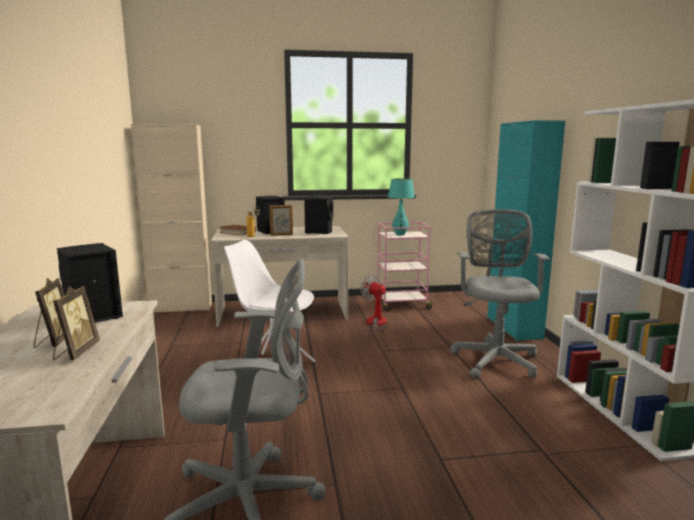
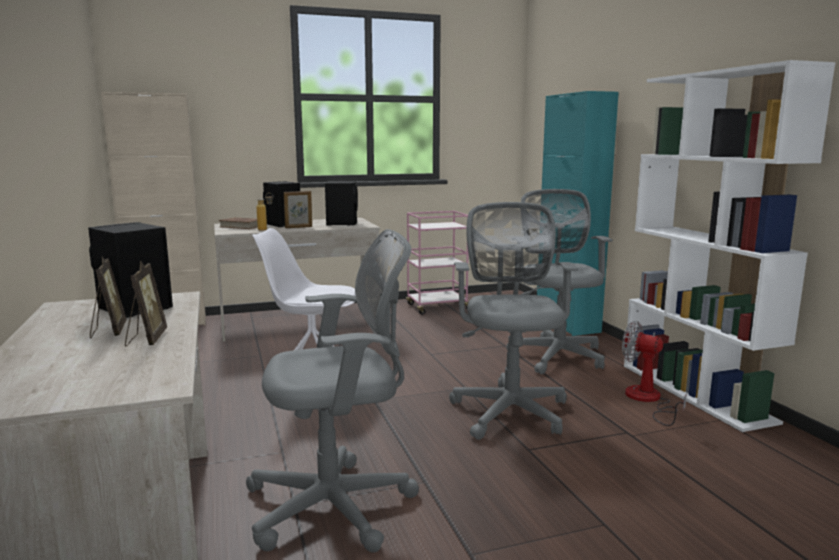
camera: 10 degrees left, 0 degrees up
fan [361,275,389,338] -> fan moved to [622,321,687,426]
turquoise table lamp [388,178,415,236] -> none
none -> grey office chair [449,202,578,440]

